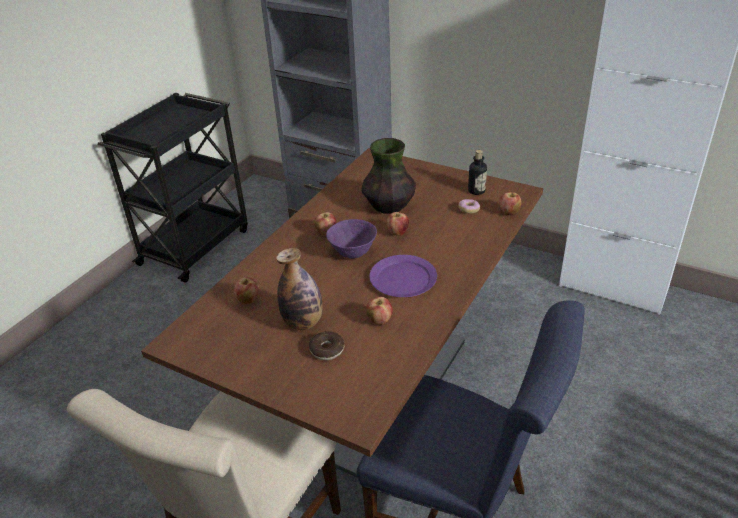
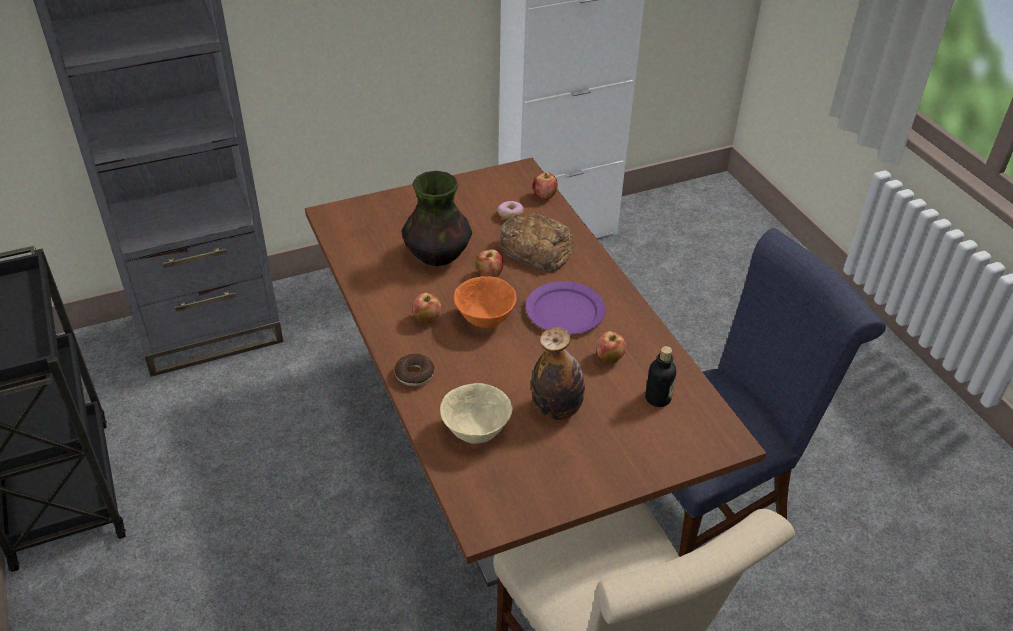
camera: 55 degrees left, 5 degrees up
apple [234,277,259,304] -> beige bowl [440,383,512,444]
donut [309,331,344,360] -> donut moved to [394,354,435,386]
purple bowl [326,219,377,258] -> orange bowl [454,276,517,328]
bottle [468,150,487,195] -> bottle moved to [645,346,676,407]
none -> bread [500,213,574,272]

